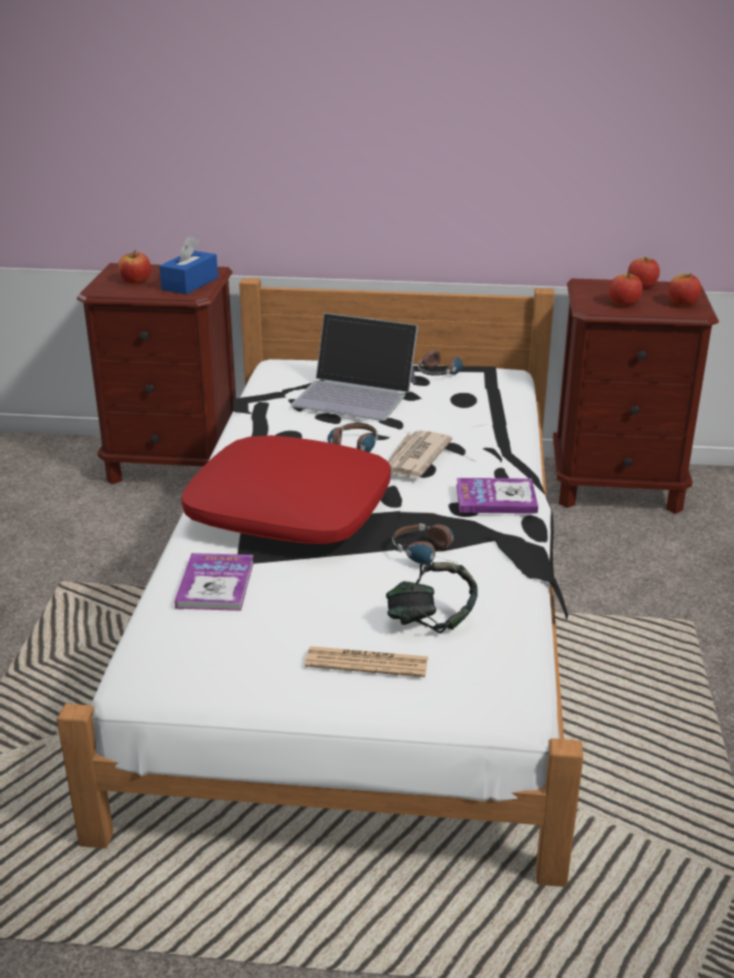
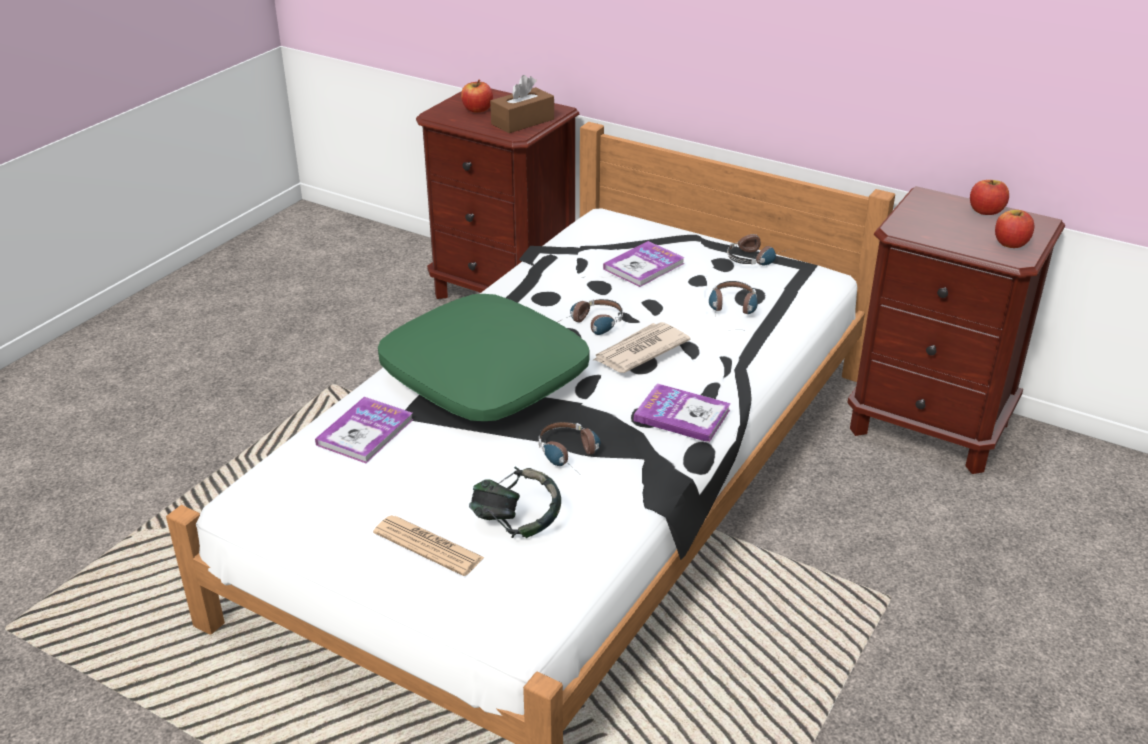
camera: 25 degrees right, 5 degrees up
blue tissue box [159,236,218,294] -> brown tissue box [490,75,554,133]
red pillow [181,435,391,544] -> green pillow [378,294,589,421]
laptop [291,313,418,421] -> book [603,241,685,287]
apple [609,273,643,306] -> none
none -> headphones [709,281,758,314]

